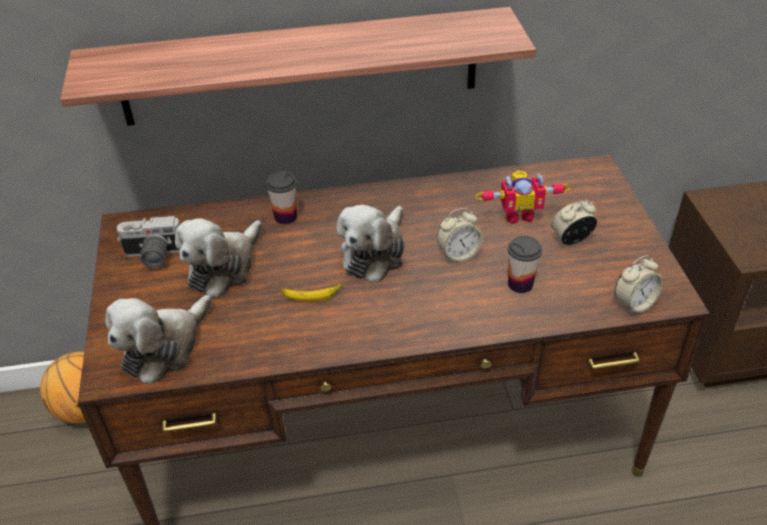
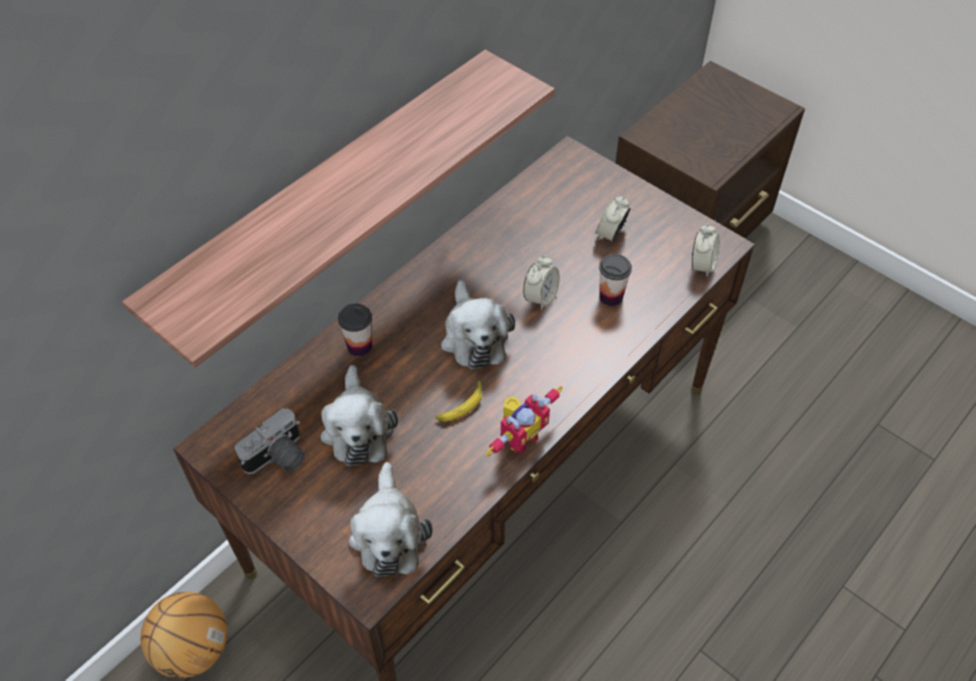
camera: 40 degrees left, 10 degrees up
toy robot [475,171,571,224] -> toy robot moved to [486,386,563,456]

